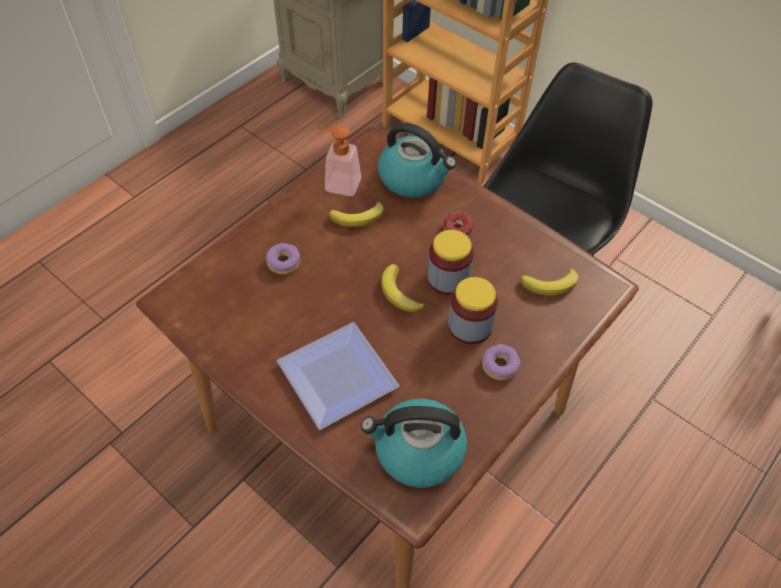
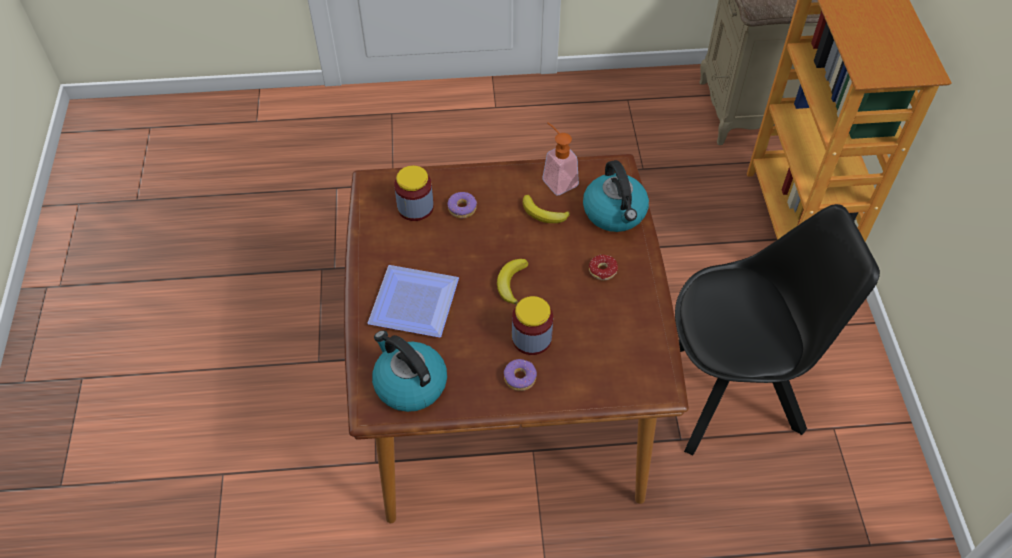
camera: 45 degrees right, 0 degrees up
jar [427,230,474,295] -> jar moved to [394,165,434,221]
banana [521,269,579,295] -> none

